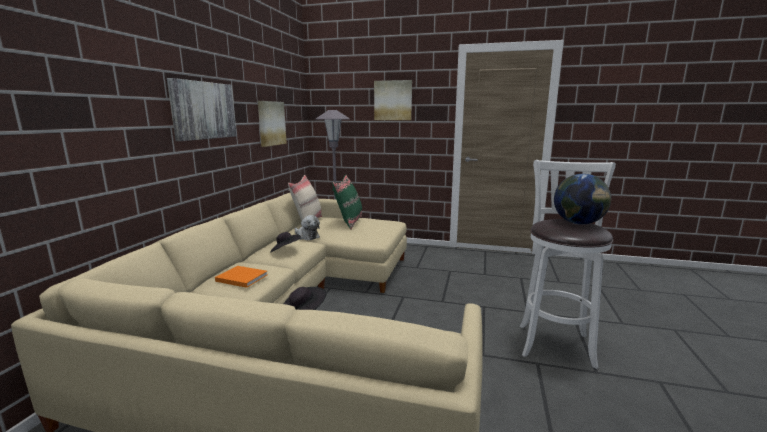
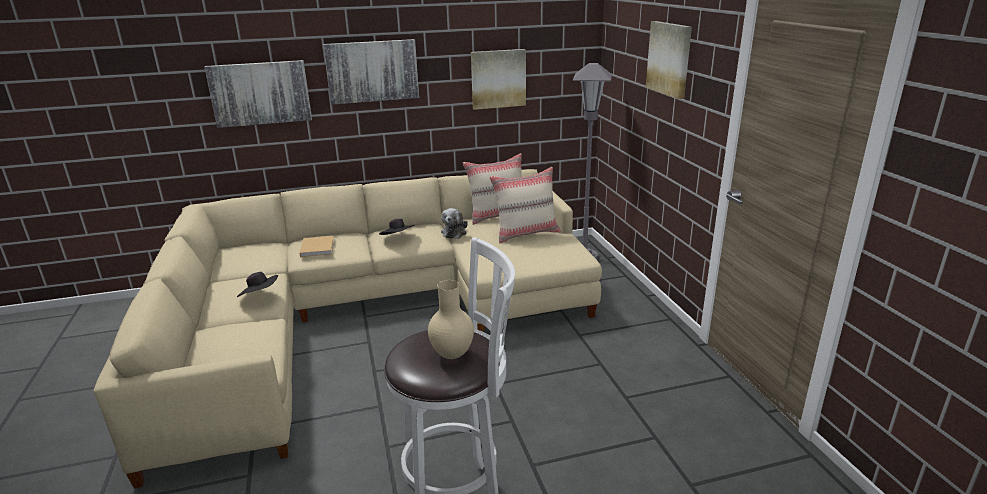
camera: 60 degrees right, 10 degrees up
orange book [215,266,267,288] -> beige book [300,235,334,257]
green pillow [332,175,362,229] -> beige pillow [489,167,561,243]
globe [554,174,611,225] -> beige vase [428,280,474,359]
none -> picture [204,60,312,128]

